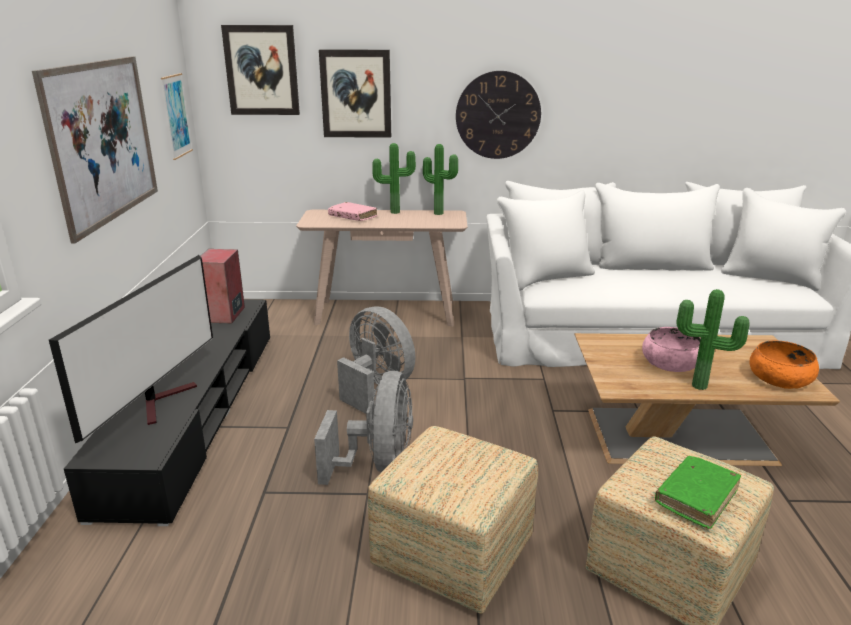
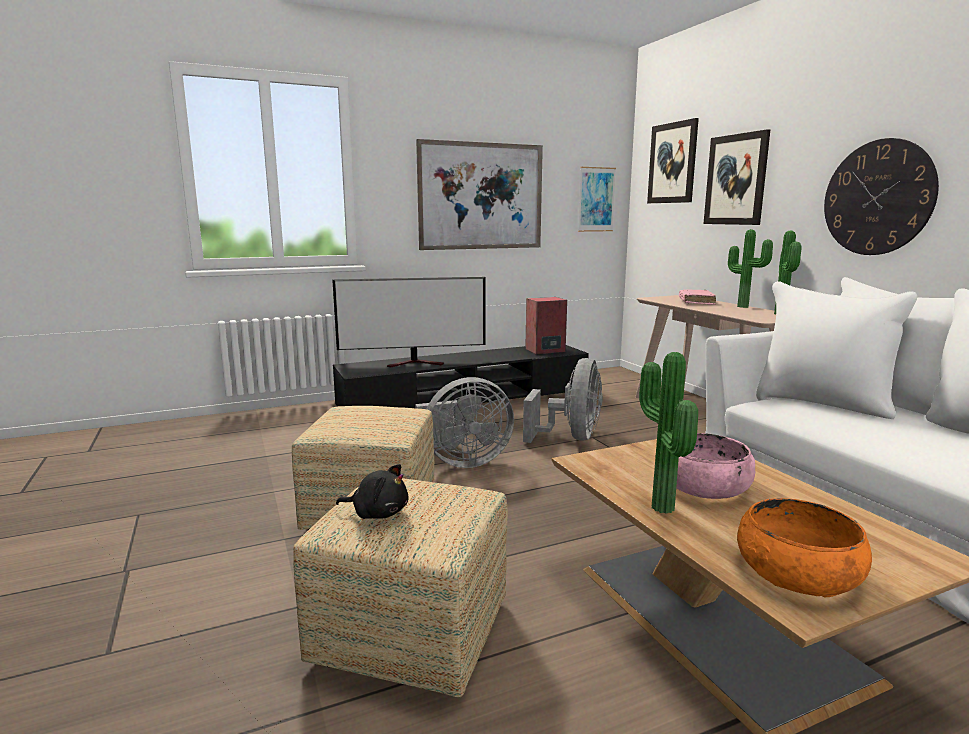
camera: 65 degrees right, 10 degrees down
green book [655,456,741,529] -> black plush toy [336,464,408,519]

